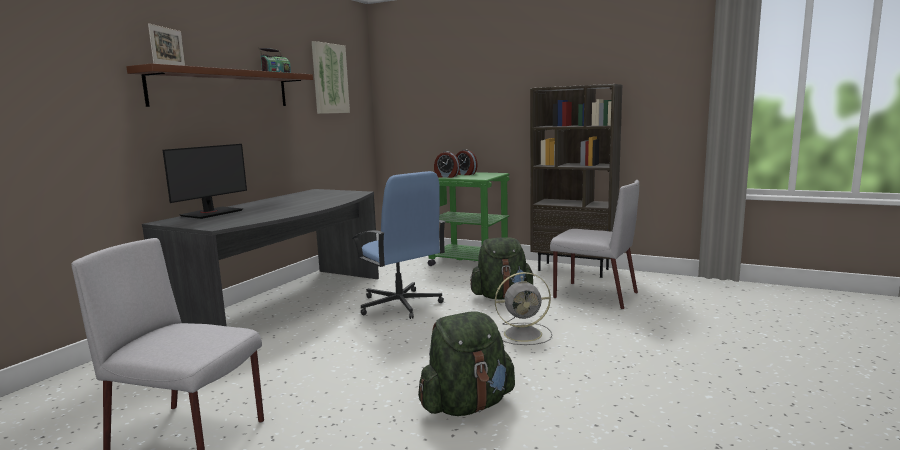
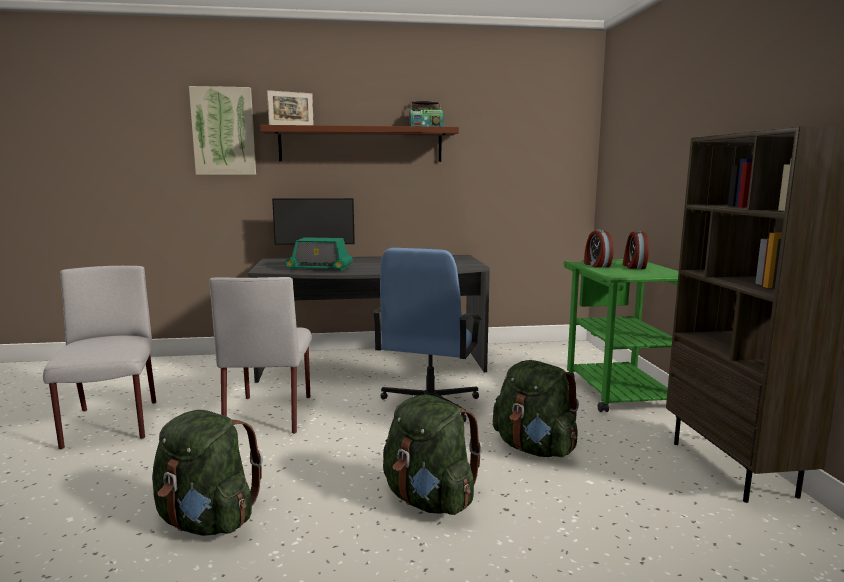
camera: 55 degrees right, 0 degrees up
picture [312,41,350,114] -> picture moved to [189,86,256,175]
grey fan [495,272,552,345] -> green backpack [383,394,482,515]
grey chair [550,180,639,310] -> grey chair moved to [209,277,312,434]
none -> radio [285,237,353,271]

